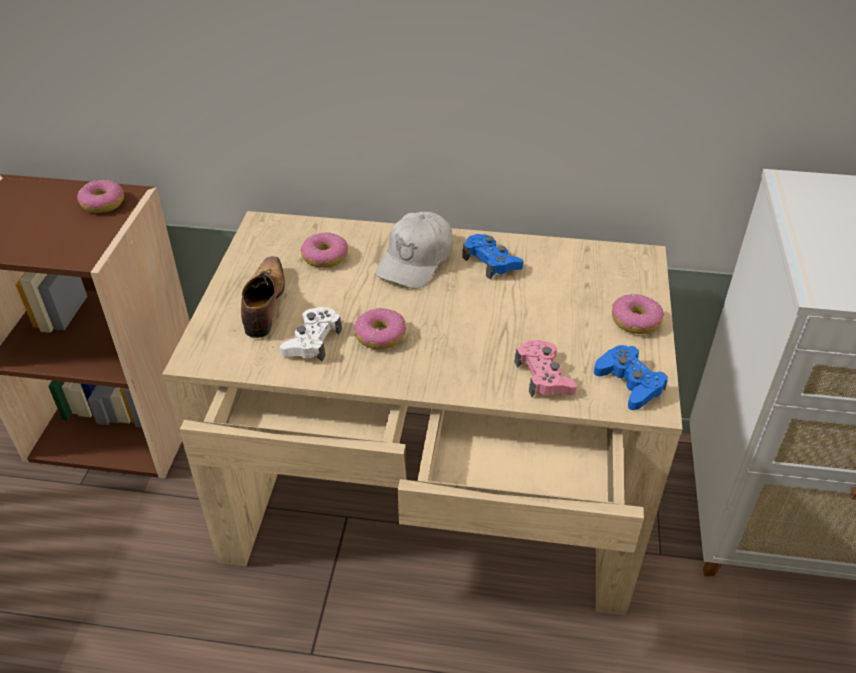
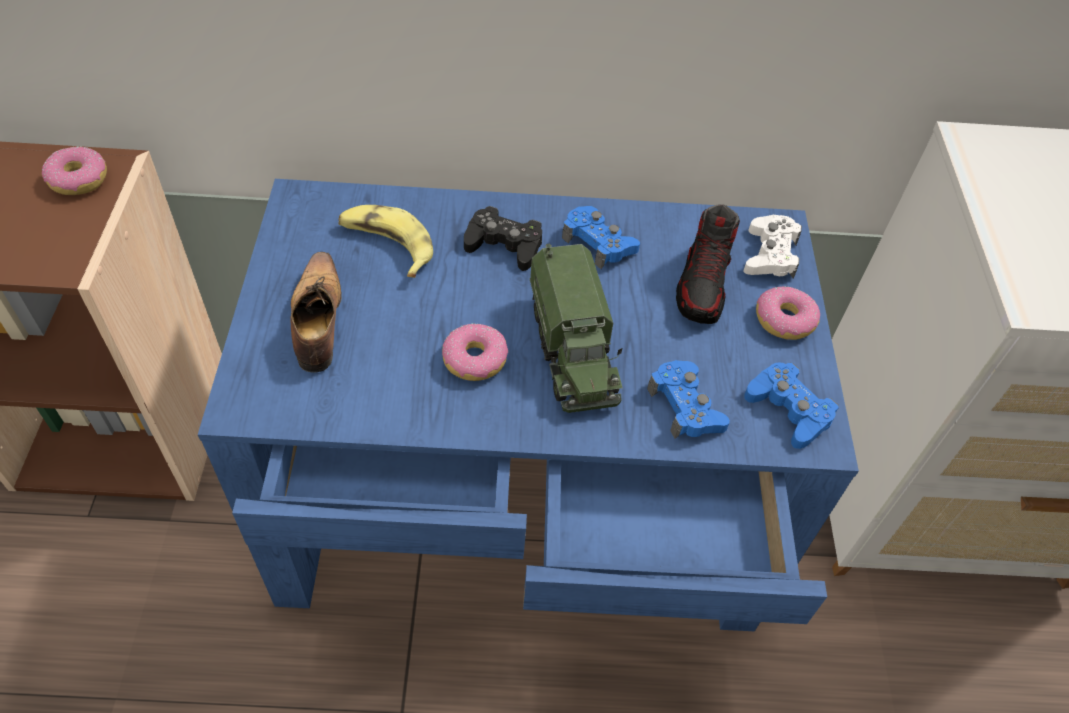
camera: 10 degrees left, 10 degrees up
beige desk [162,211,682,616] -> blue desk [198,179,859,631]
white game controller [280,307,342,362] -> white game controller moved to [743,215,802,279]
donut [300,232,348,268] -> banana [338,205,433,278]
white cap [376,212,453,289] -> black game controller [464,206,542,271]
pink game controller [515,340,577,397] -> blue game controller [647,360,730,438]
none -> toy truck [529,244,622,413]
none -> shoe [676,204,740,324]

